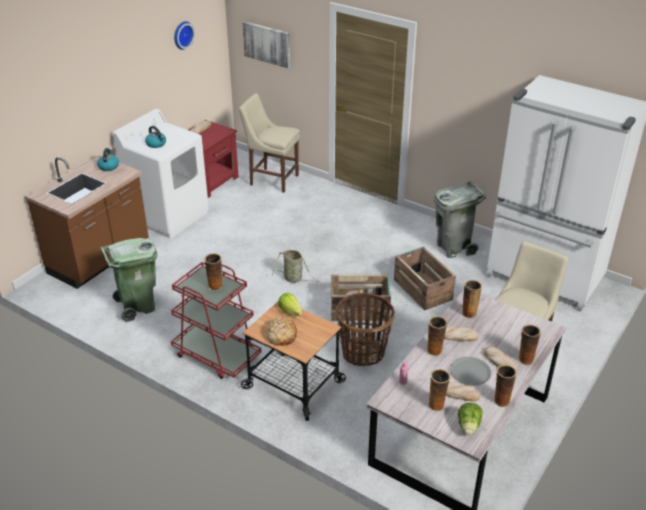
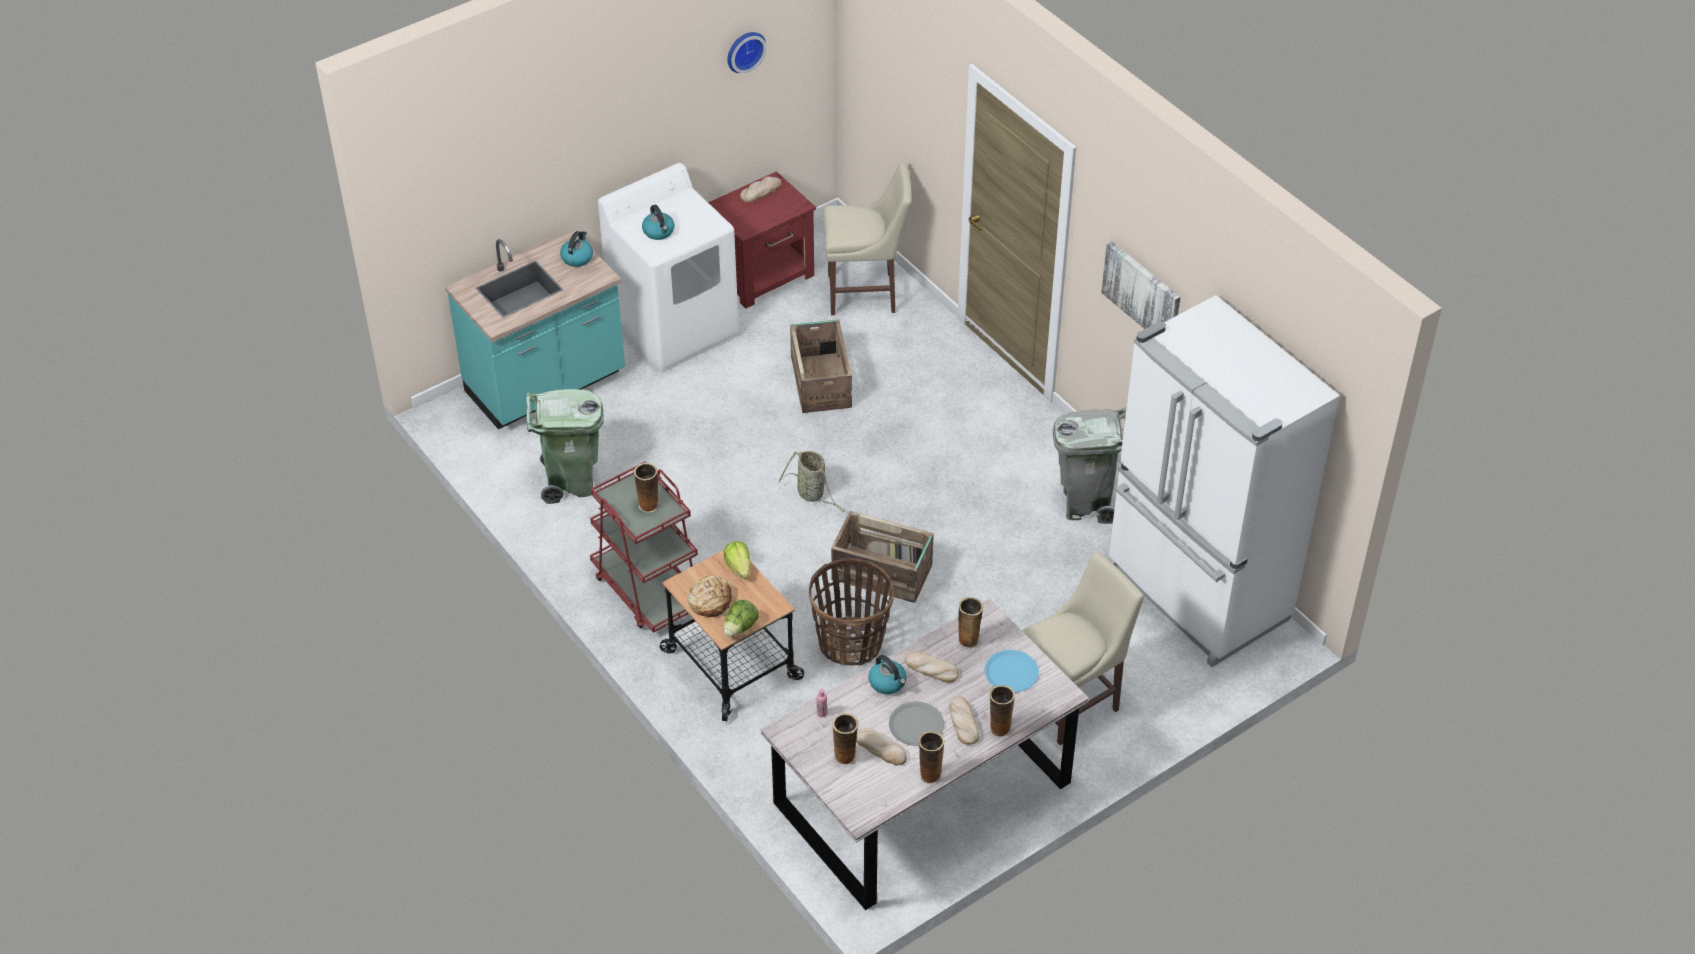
camera: 20 degrees right, 10 degrees up
brown counter [25,155,149,289] -> turquoise counter [445,230,625,429]
beige chair [239,93,300,193] -> beige chair turned 135 degrees clockwise [823,163,912,315]
picture [242,21,290,68] -> picture moved to [1101,241,1180,329]
crate [394,247,456,310] -> crate moved to [790,319,852,413]
vase [427,316,447,356] -> kettle [868,655,907,694]
lettuce [458,402,482,435] -> lettuce moved to [723,600,759,637]
none -> blue plate [985,650,1039,692]

